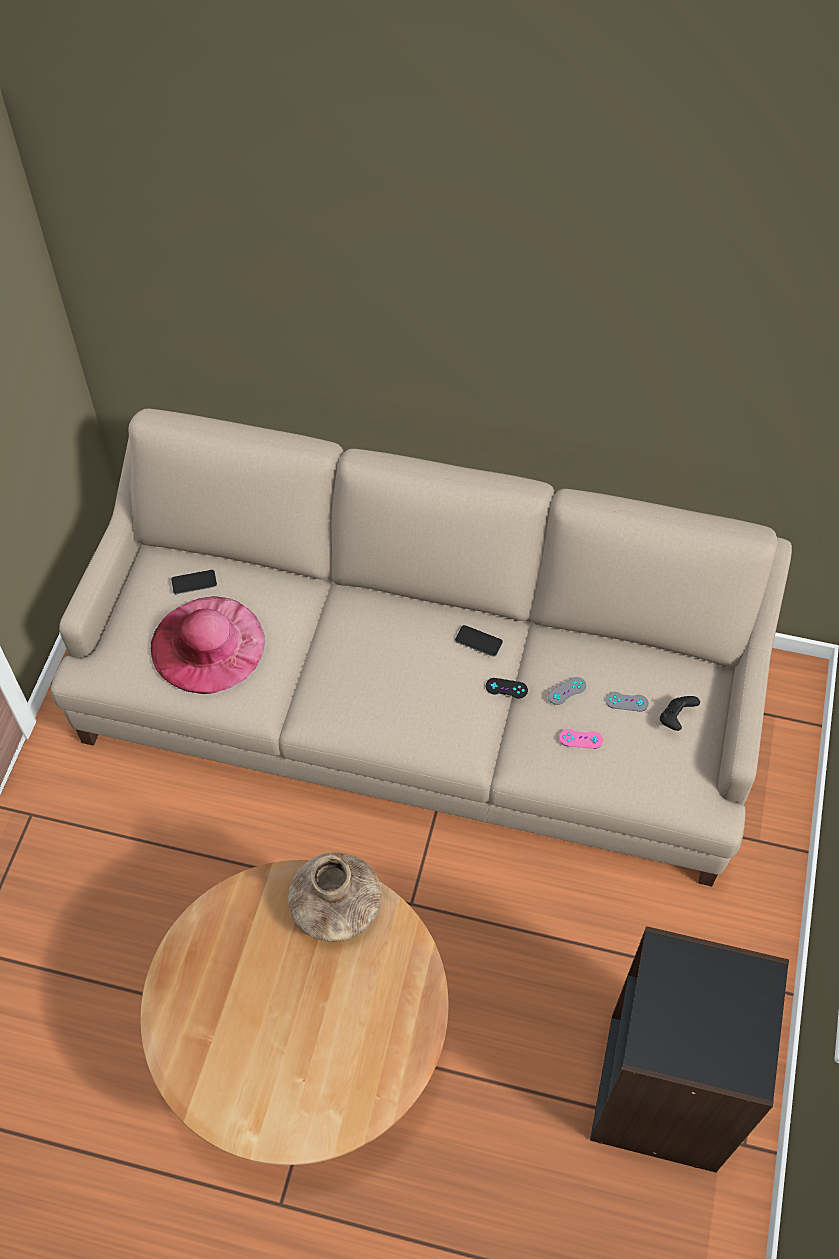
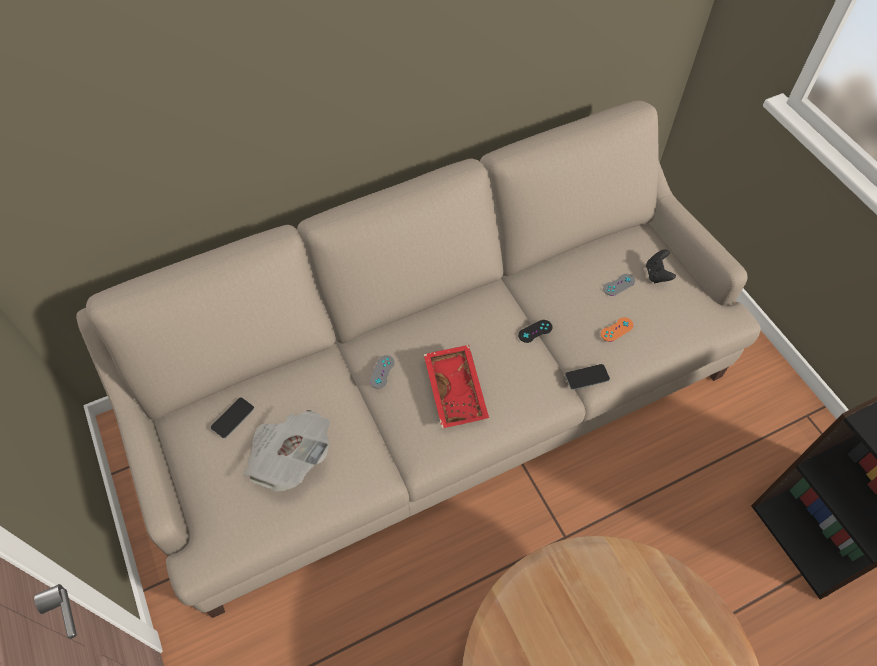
camera: 40 degrees left, 0 degrees up
pink hat [151,596,265,694] -> newspaper [243,410,330,492]
brown vase [288,852,382,942] -> none
phone [455,625,503,657] -> phone moved to [565,364,610,390]
grey game controller [548,677,586,705] -> grey game controller moved to [370,355,395,389]
pink game controller [559,729,603,749] -> orange game controller [601,317,634,342]
none -> red tray [424,345,489,428]

